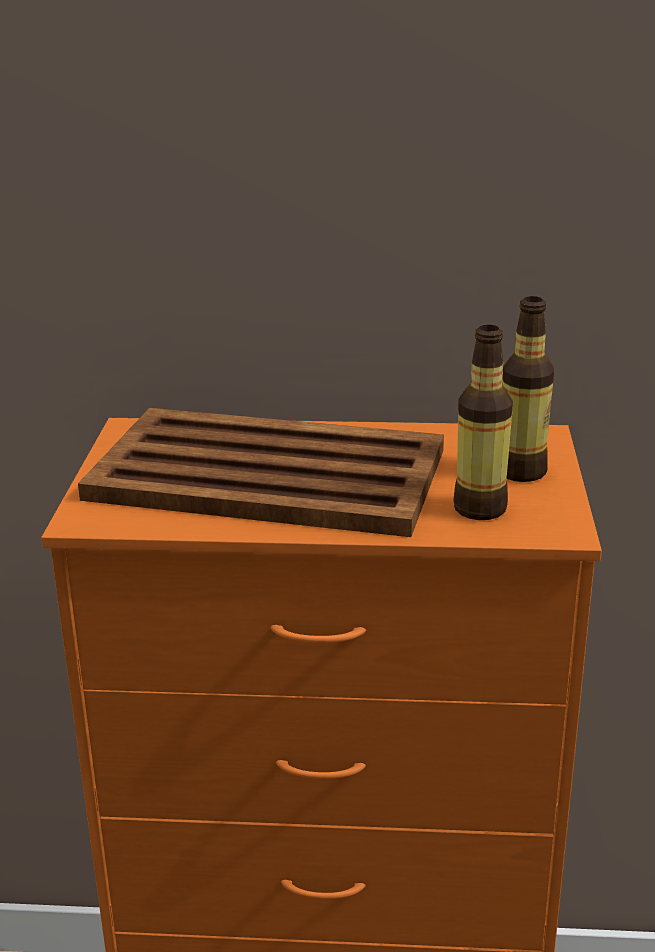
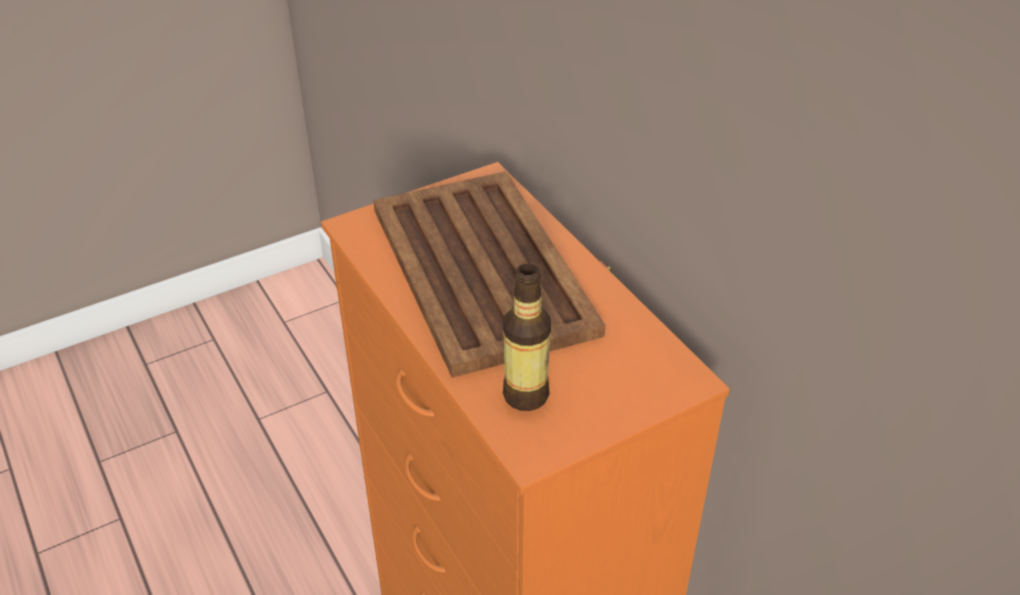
camera: 55 degrees right, 15 degrees up
bottle [502,296,554,482] -> none

